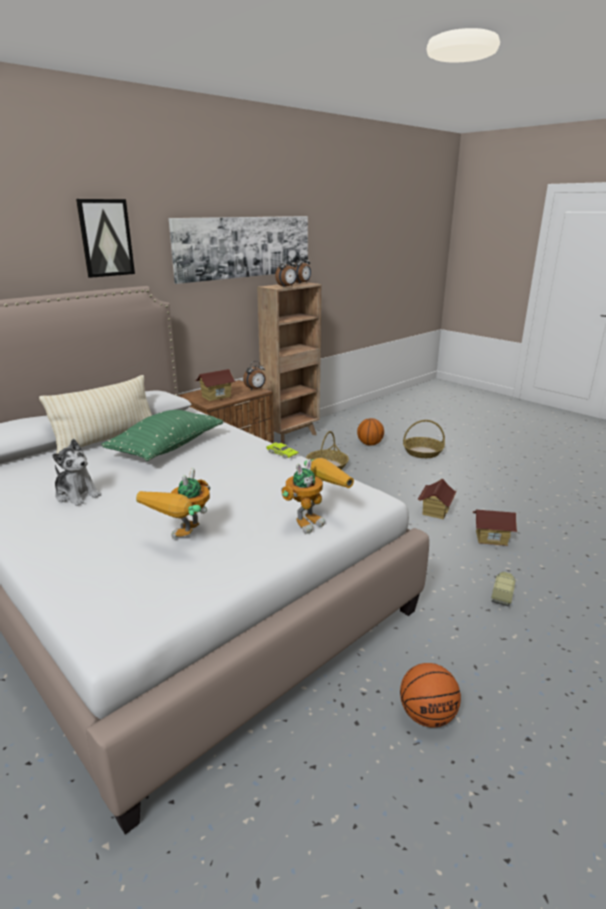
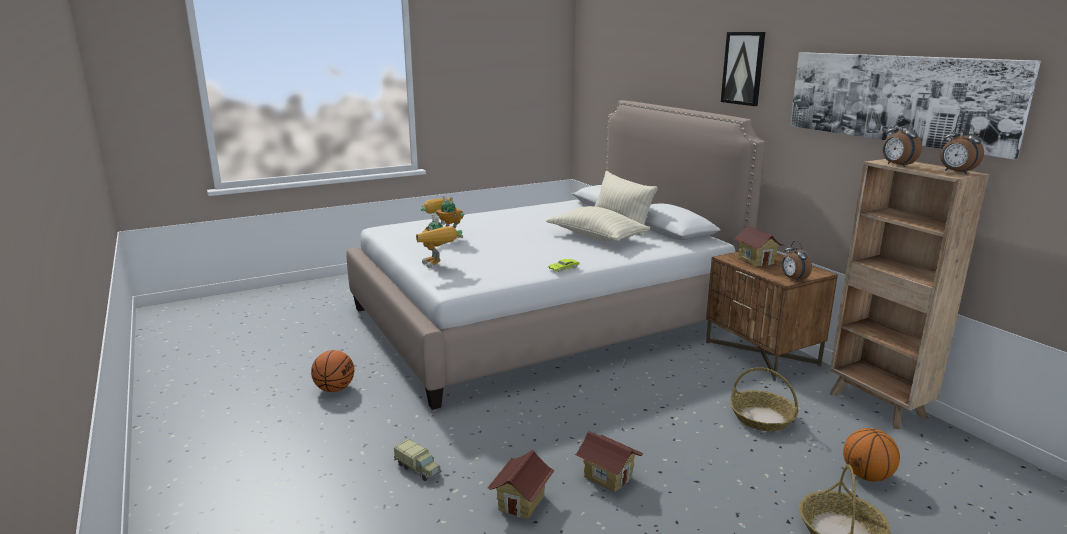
camera: 105 degrees right, 5 degrees down
plush toy [52,439,101,506] -> none
green pillow [101,410,223,461] -> beige pillow [546,206,650,242]

